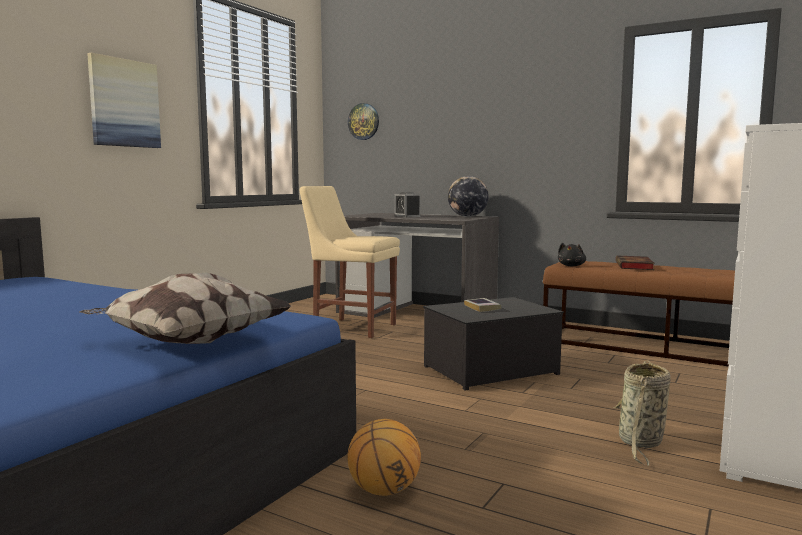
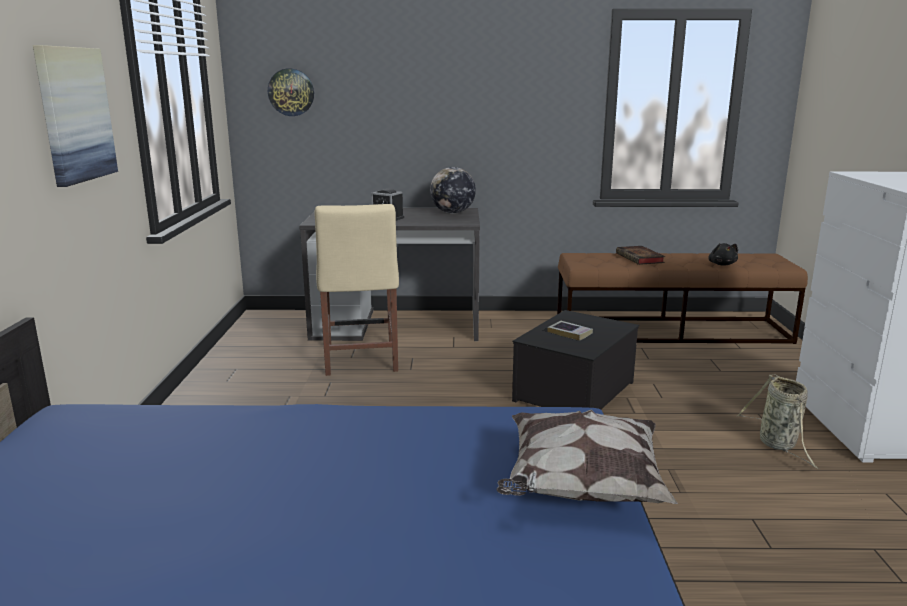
camera: 30 degrees left, 10 degrees up
beige chair [300,186,400,338] -> beige chair turned 90 degrees counterclockwise [314,204,399,376]
basketball [347,419,421,496] -> none
black plush toy [558,243,586,266] -> black plush toy moved to [708,243,738,266]

